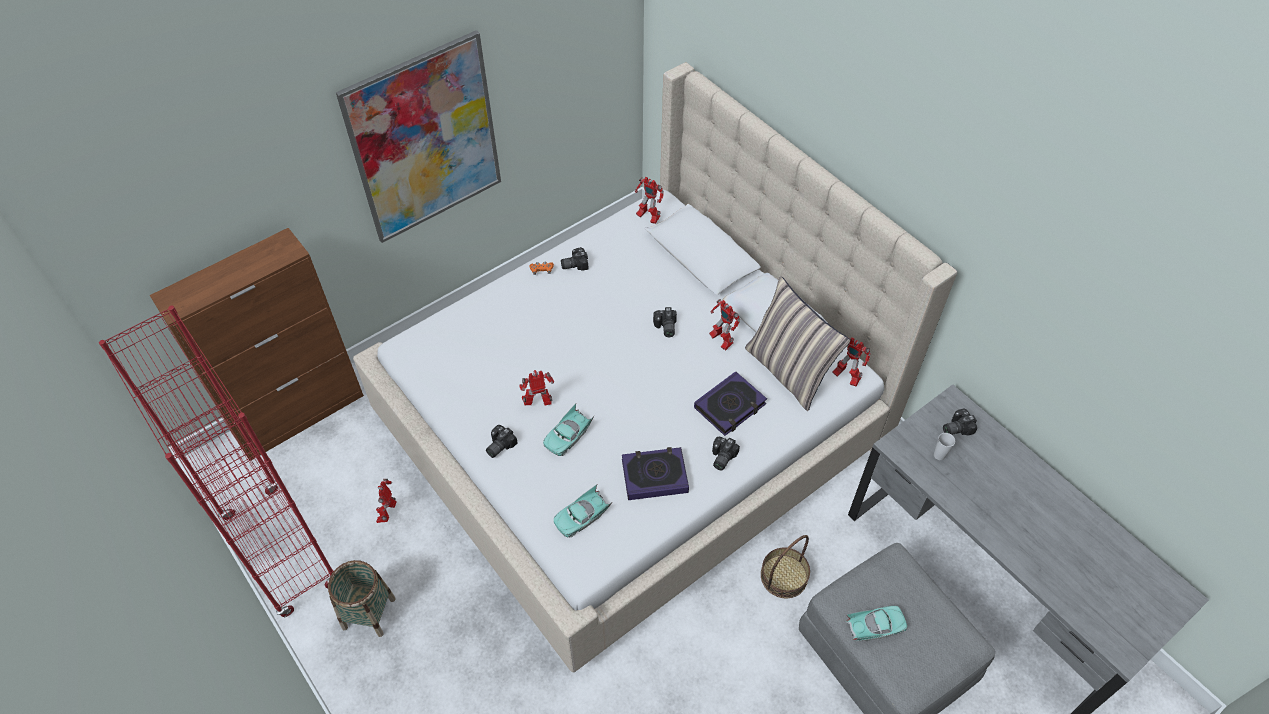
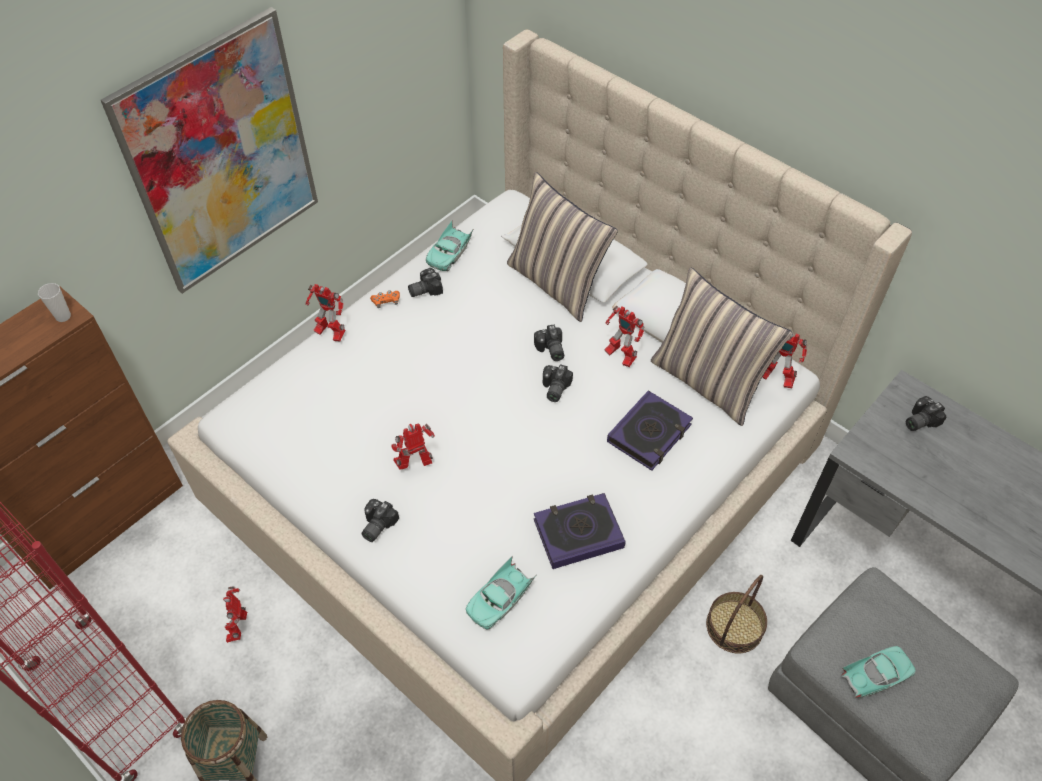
camera: 10 degrees left, 0 degrees up
turquoise toy car [543,404,595,456] -> turquoise toy car moved to [426,219,474,271]
toy robot [635,177,664,224] -> toy robot moved to [305,284,345,341]
camera [712,437,740,470] -> camera moved to [543,364,573,402]
cup [934,433,955,460] -> cup moved to [38,283,71,322]
none -> pillow [507,172,618,322]

